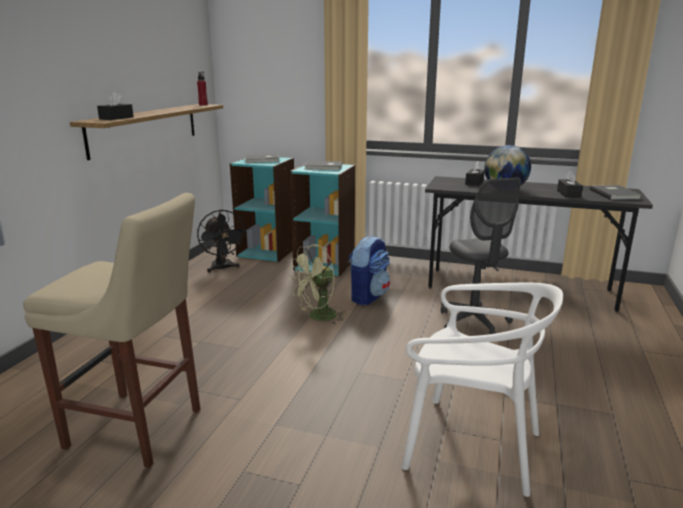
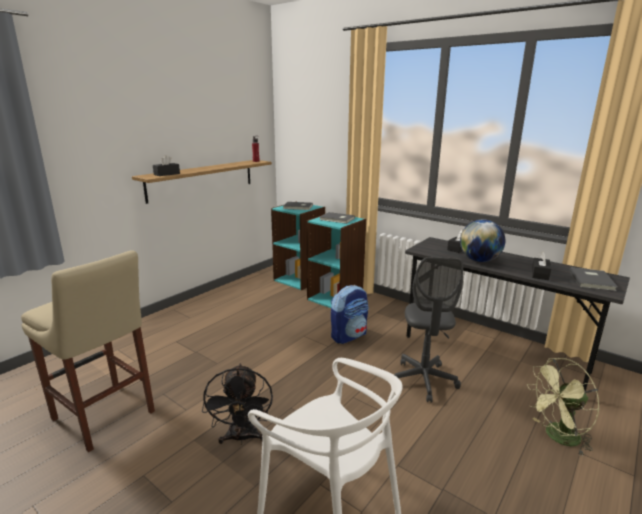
camera: 20 degrees right, 0 degrees up
black fan [197,209,247,272] -> black fan moved to [202,363,273,445]
green fan [289,244,346,325] -> green fan moved to [527,358,599,457]

